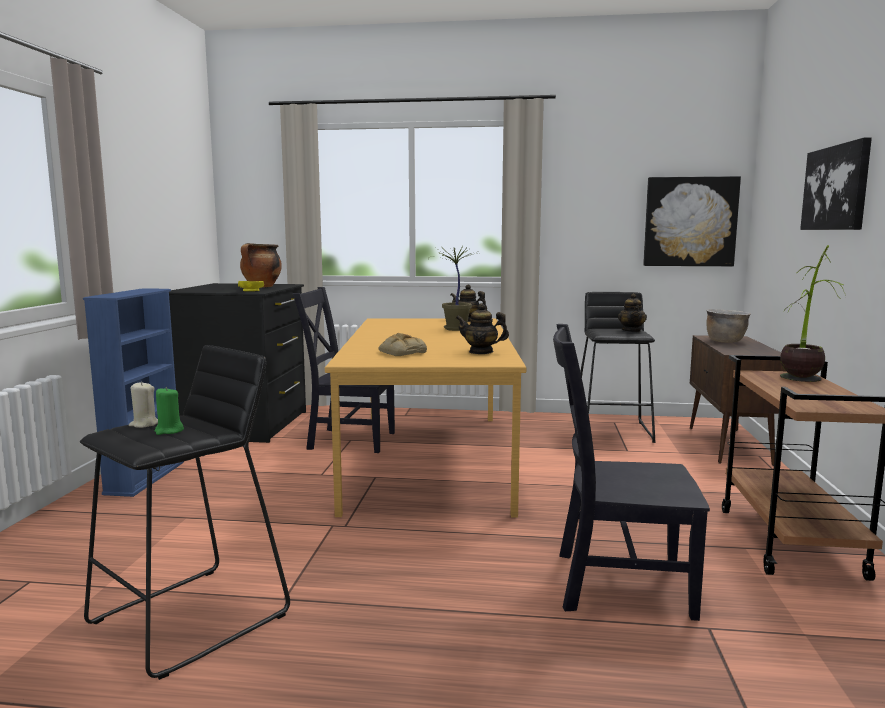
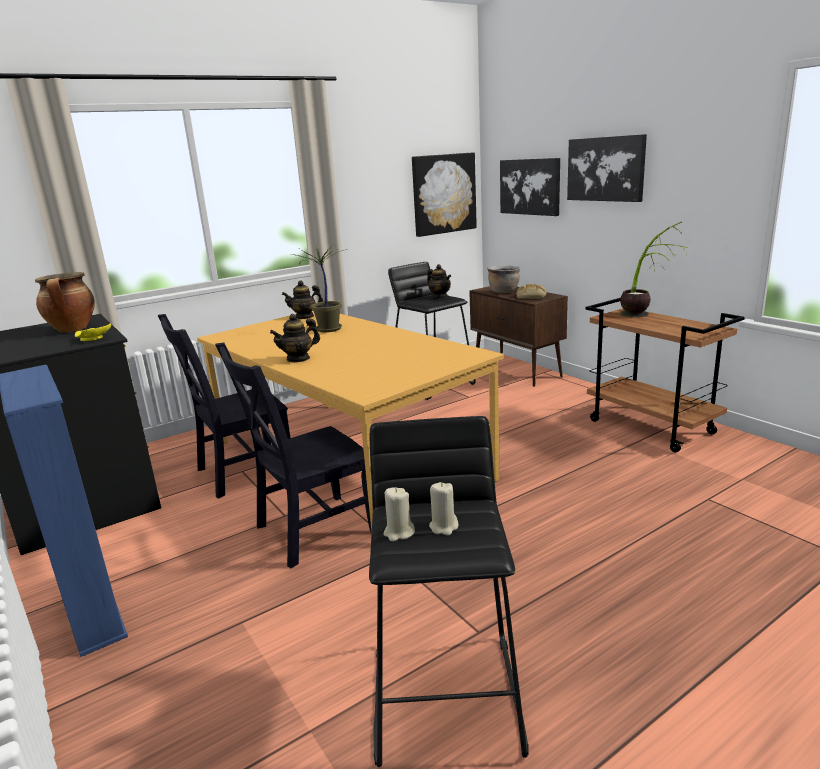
camera: 40 degrees left, 10 degrees up
green candle [154,387,184,435] -> beige candle [429,482,459,535]
bread [379,333,427,356] -> bread moved to [517,284,546,299]
teapot [456,303,509,354] -> teapot moved to [270,314,320,363]
black chair [553,324,710,621] -> black chair moved to [215,343,371,568]
none -> picture [500,158,560,216]

